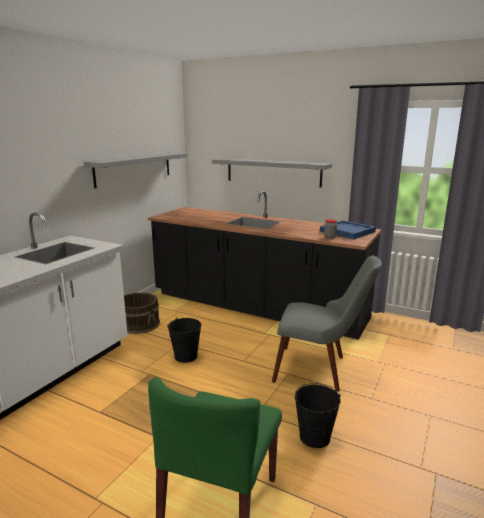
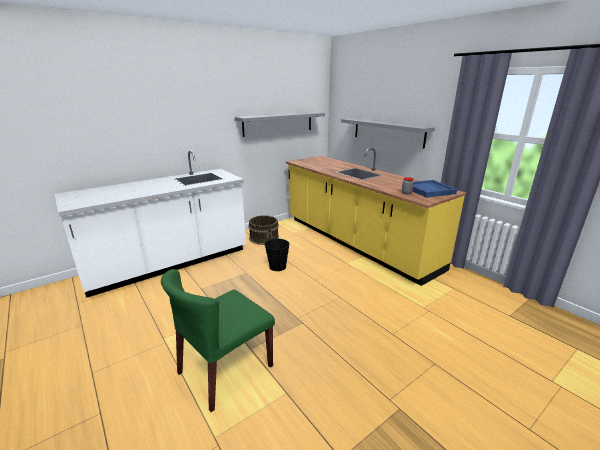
camera: 25 degrees right, 5 degrees up
black counter [148,191,382,340] -> yellow counter [286,148,466,286]
grey chair [272,256,382,392] -> none
black bucket [294,383,341,448] -> none

